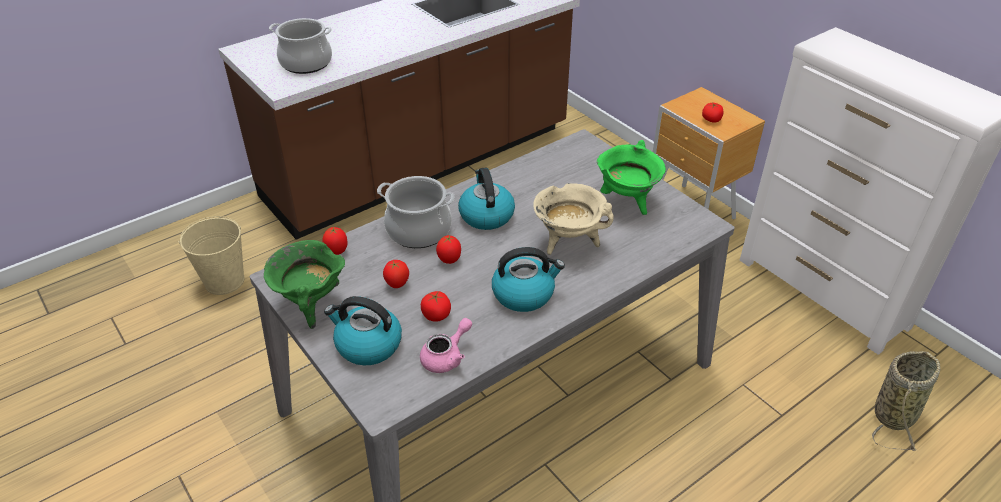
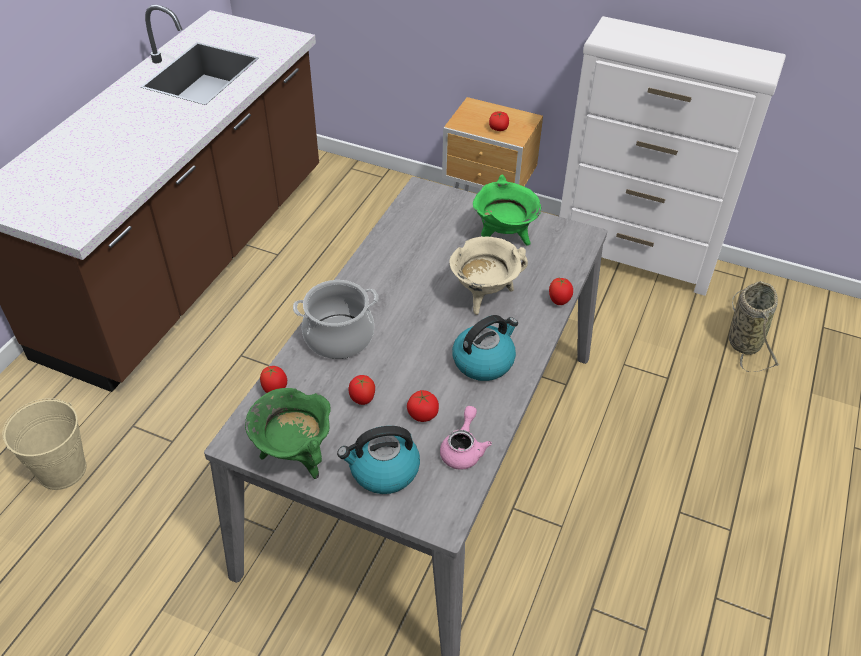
camera: 30 degrees left, 5 degrees up
cooking pot [269,18,332,74] -> none
tomato [436,235,461,264] -> tomato moved to [549,278,573,305]
kettle [458,167,515,230] -> none

